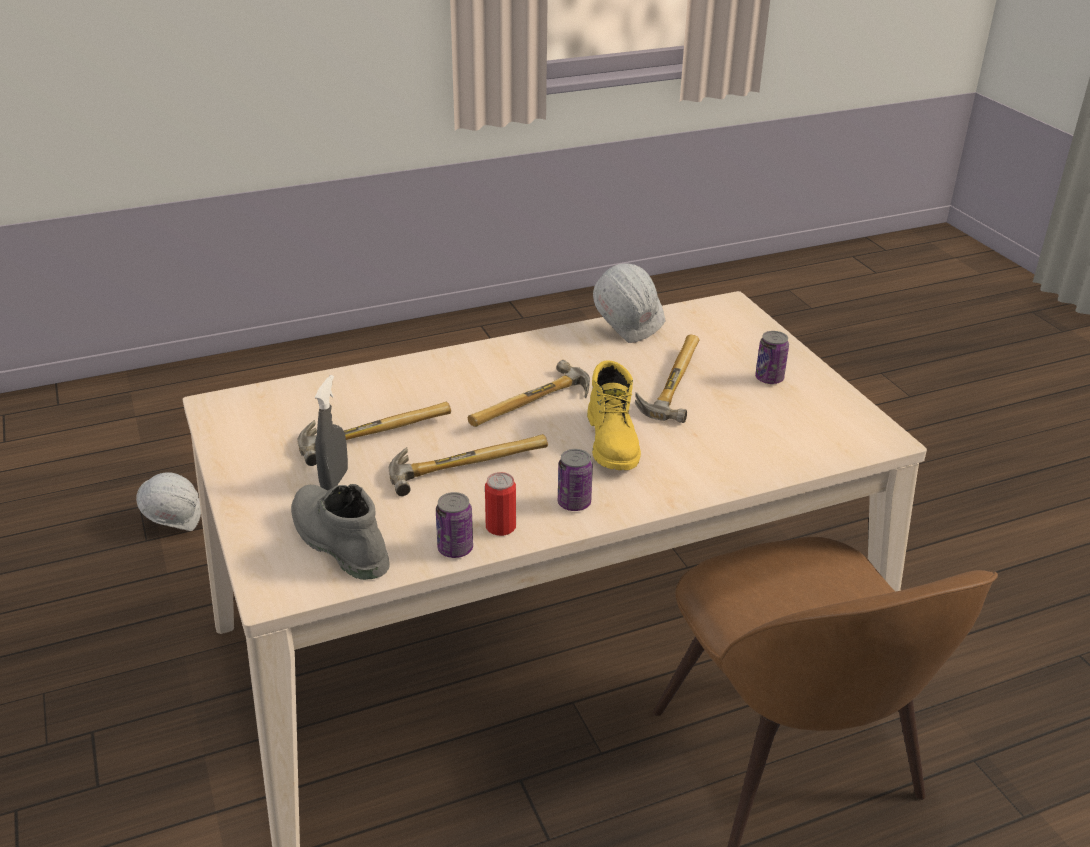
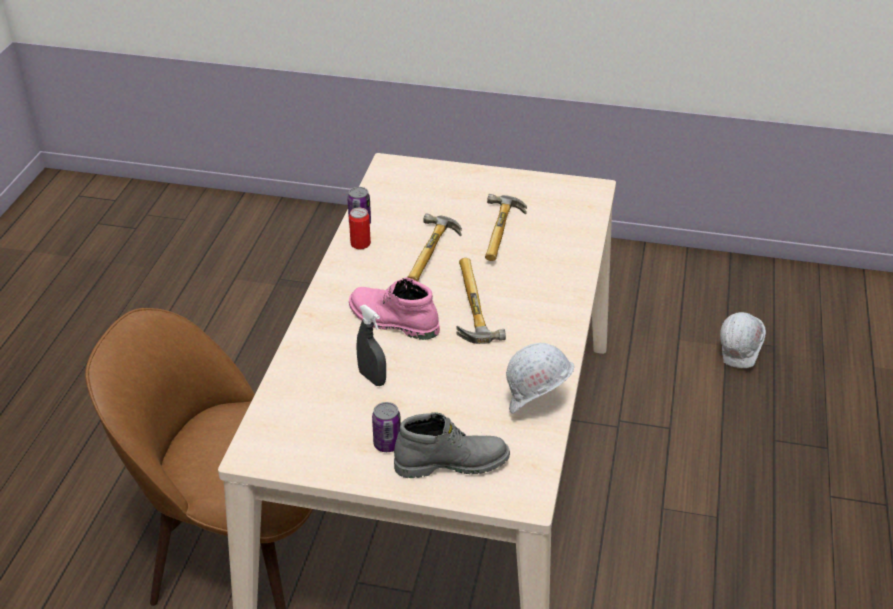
camera: 125 degrees right, 5 degrees up
grey boot [291,484,390,580] -> grey boot moved to [394,412,510,478]
grey spray bottle [315,375,348,491] -> grey spray bottle moved to [356,305,386,386]
can [558,449,593,511] -> none
yellow boot [587,360,641,470] -> pink boot [349,277,440,340]
hammer [635,335,699,423] -> none

